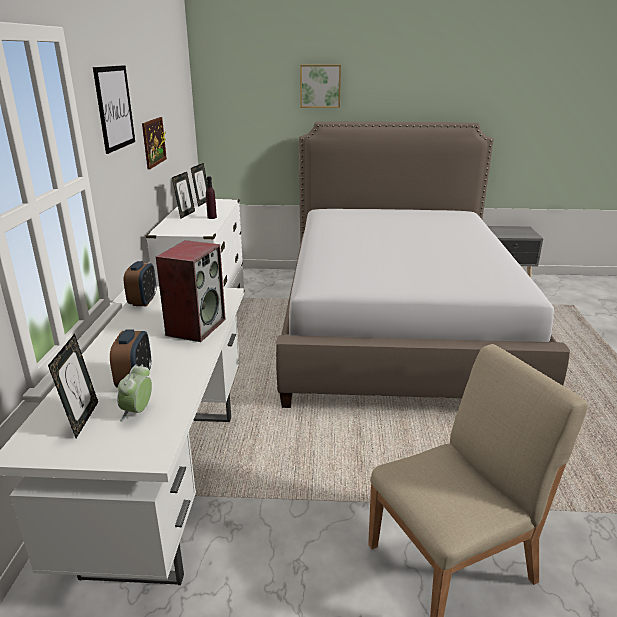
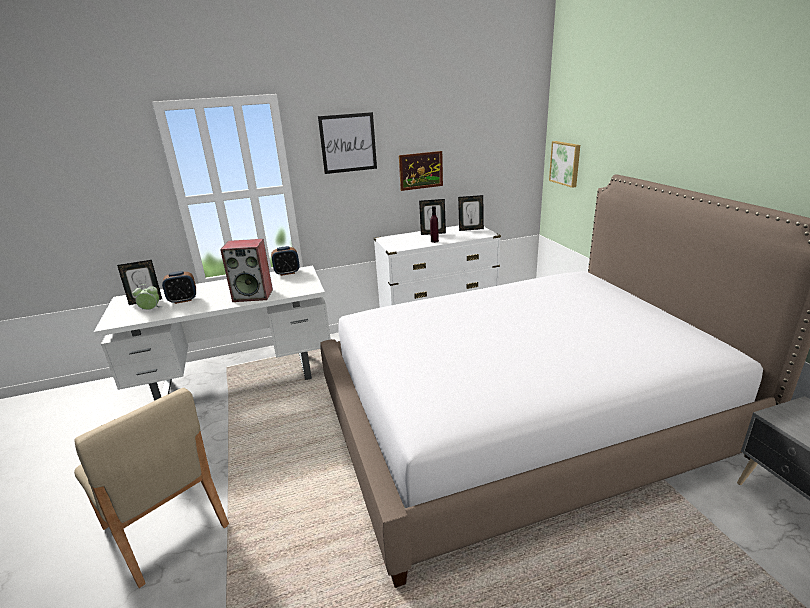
camera: 70 degrees right, 0 degrees up
picture [300,65,341,108] -> picture moved to [549,141,580,188]

